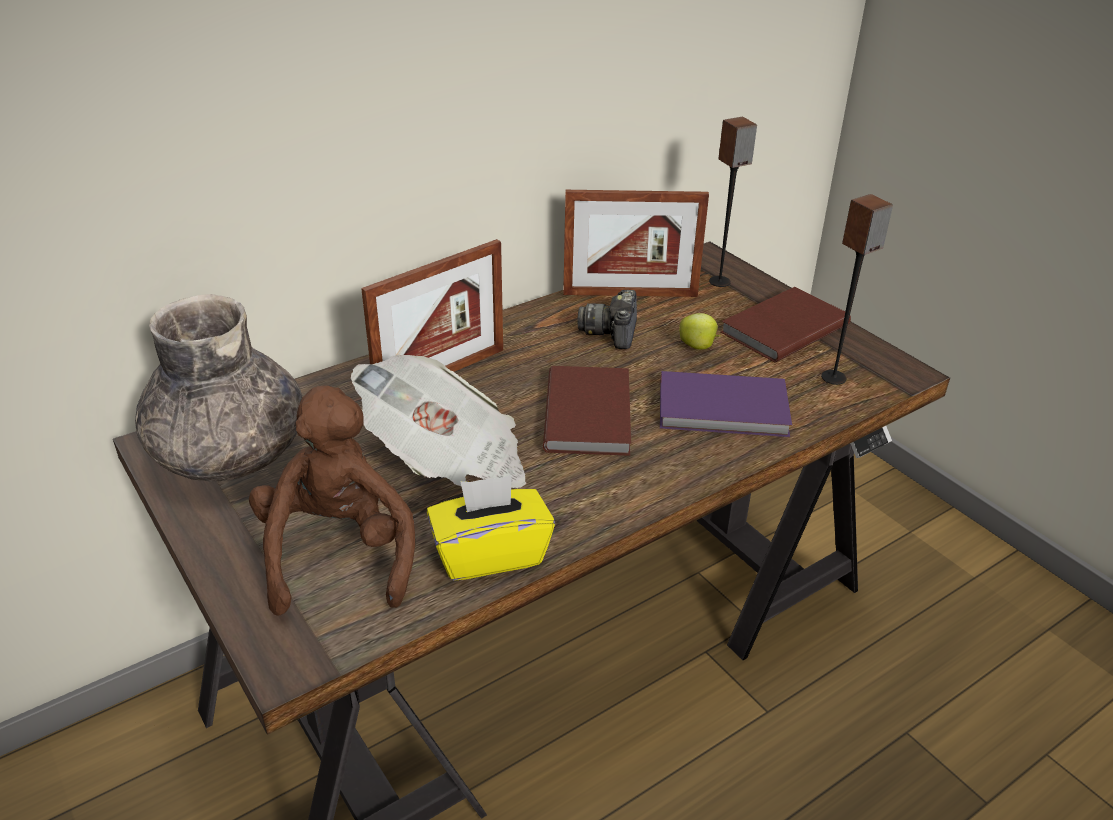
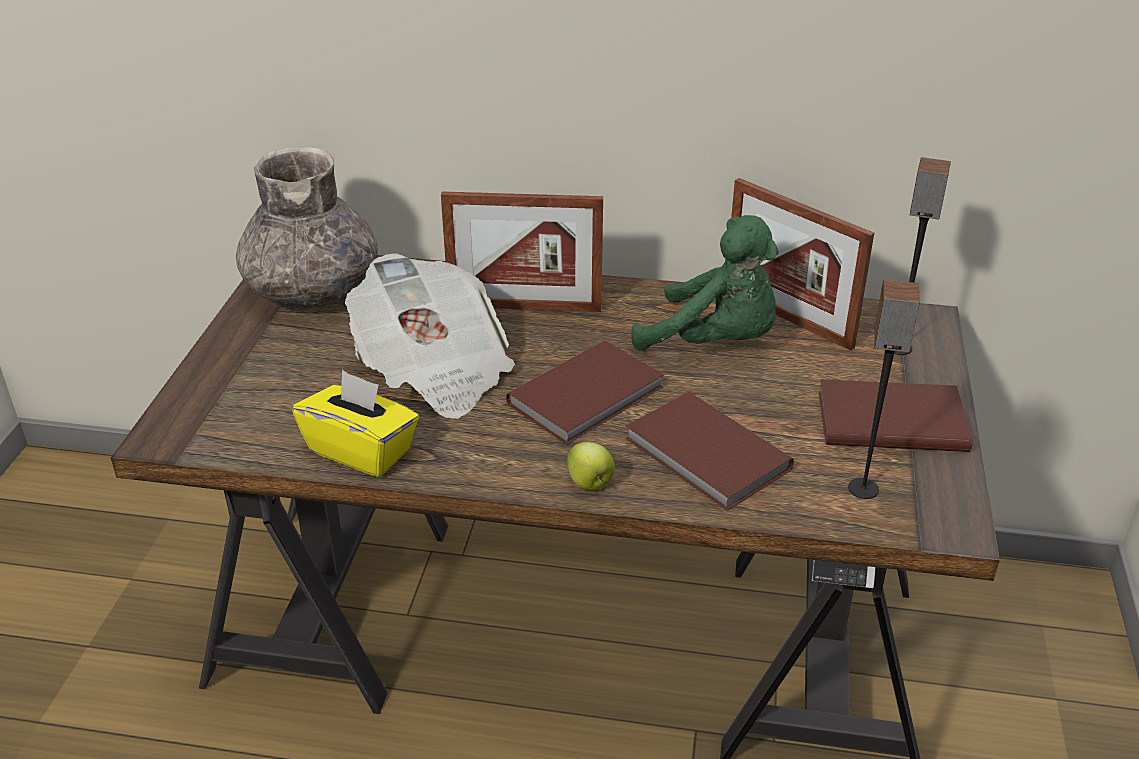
camera: 45 degrees right, 0 degrees up
brown plush toy [249,385,415,616] -> none
camera [577,290,637,349] -> green plush toy [631,215,779,351]
purple book [660,371,792,437] -> brown book [625,392,794,511]
apple [679,313,721,349] -> apple moved to [567,442,615,490]

